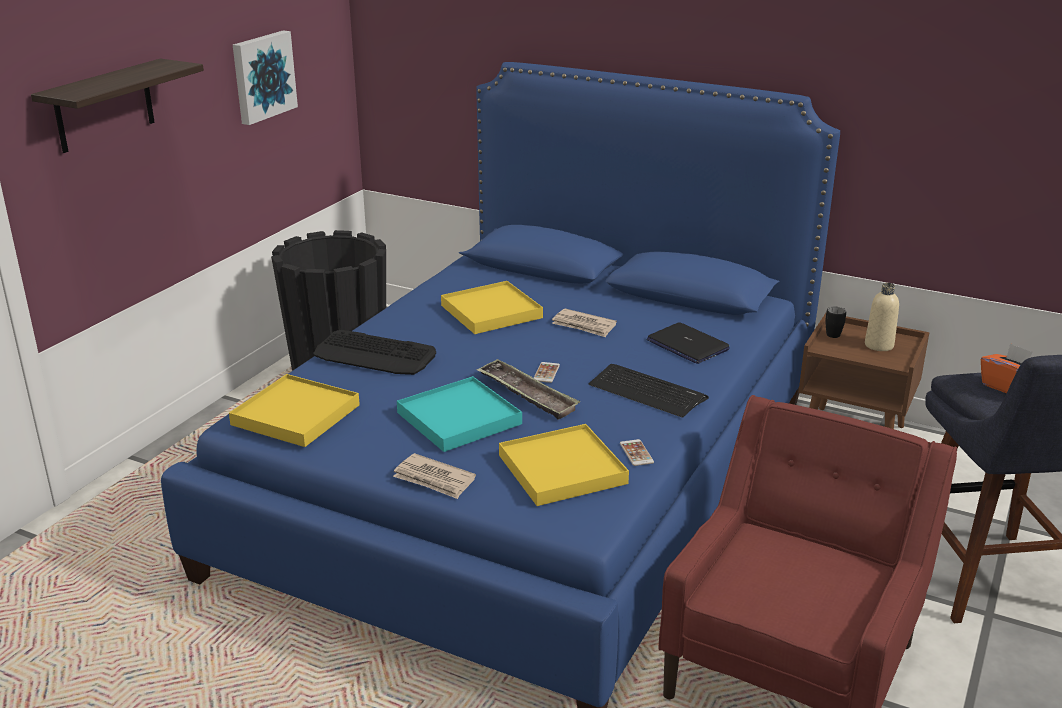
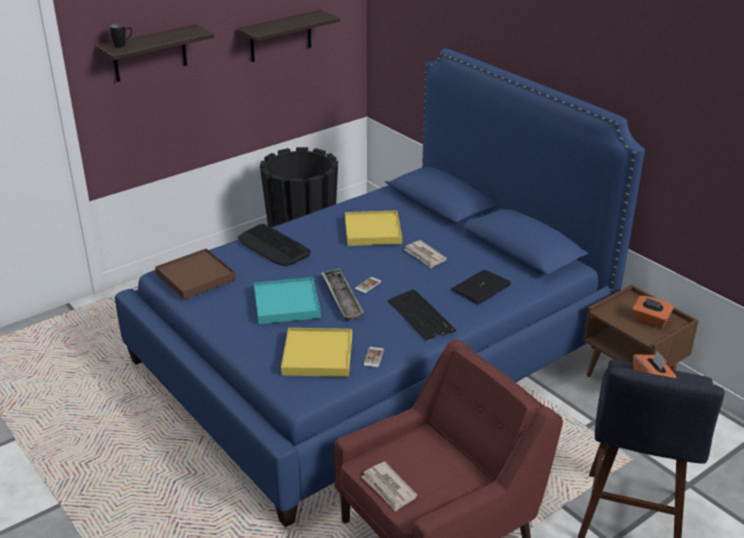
camera: 25 degrees right, 5 degrees up
yellow tray [229,374,360,447] -> brown tray [155,249,236,300]
picture [233,30,298,125] -> shelf [237,10,340,62]
newspaper [393,453,476,499] -> newspaper moved to [362,462,418,511]
laptop [647,322,730,364] -> laptop turned 60 degrees clockwise [452,270,511,304]
black mug [825,307,846,338] -> black mug moved to [109,24,132,48]
beige bottle [865,283,899,351] -> orange tissue box [632,296,674,329]

